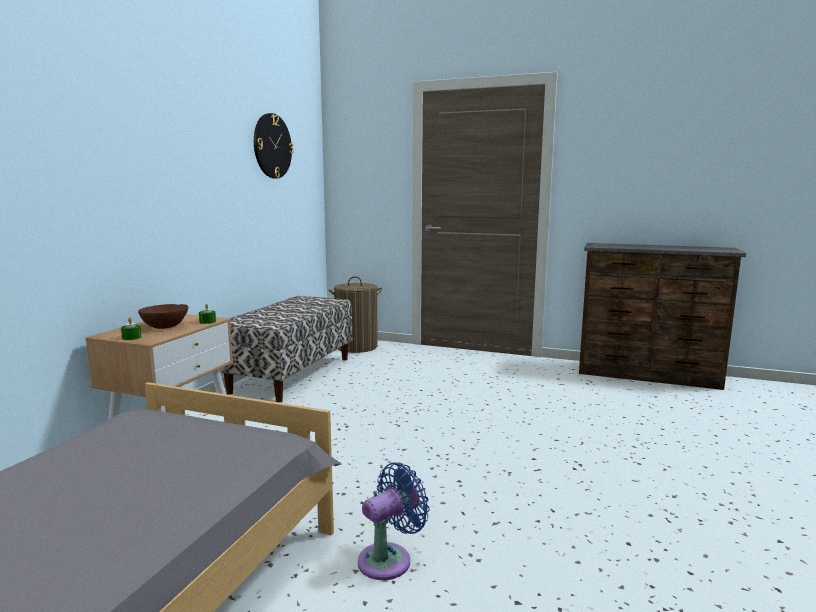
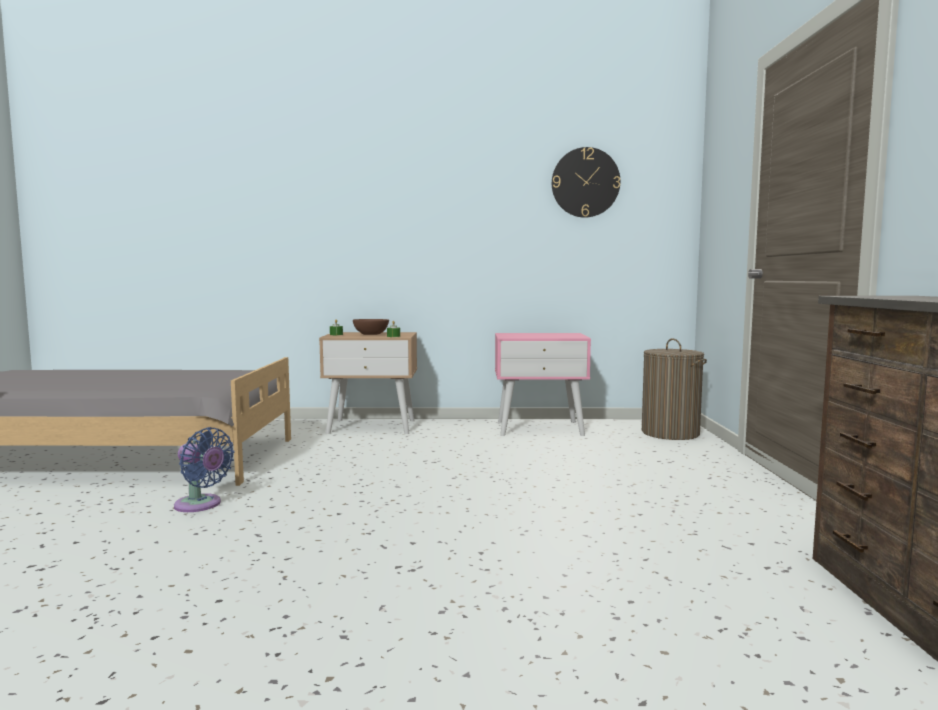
camera: 70 degrees right, 5 degrees down
bench [219,296,352,402] -> pink nightstand [495,333,591,436]

